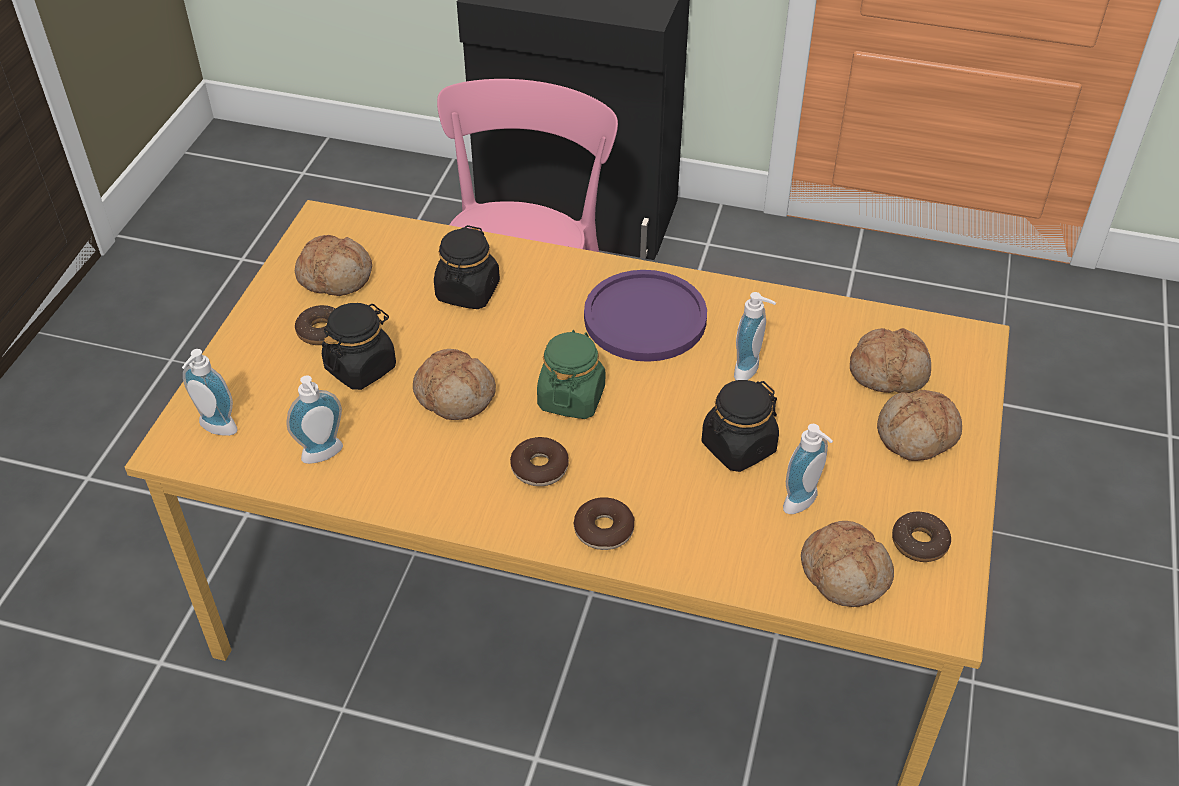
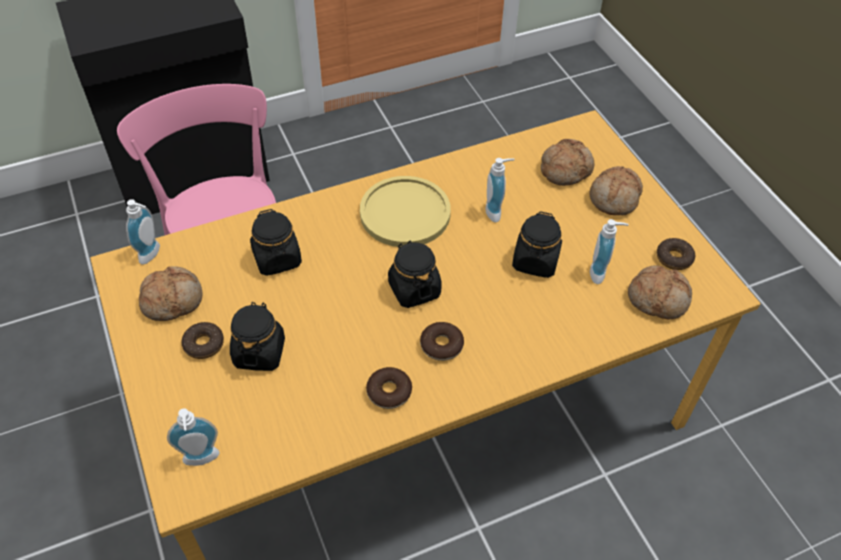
camera: 40 degrees left, 5 degrees up
soap dispenser [286,375,343,464] -> soap dispenser moved to [126,199,160,264]
bread [413,349,496,420] -> none
green jar [537,330,605,419] -> black jar [388,241,442,308]
donut [573,497,635,550] -> donut moved to [366,367,412,409]
purple plate [584,270,707,362] -> yellow plate [360,176,451,247]

